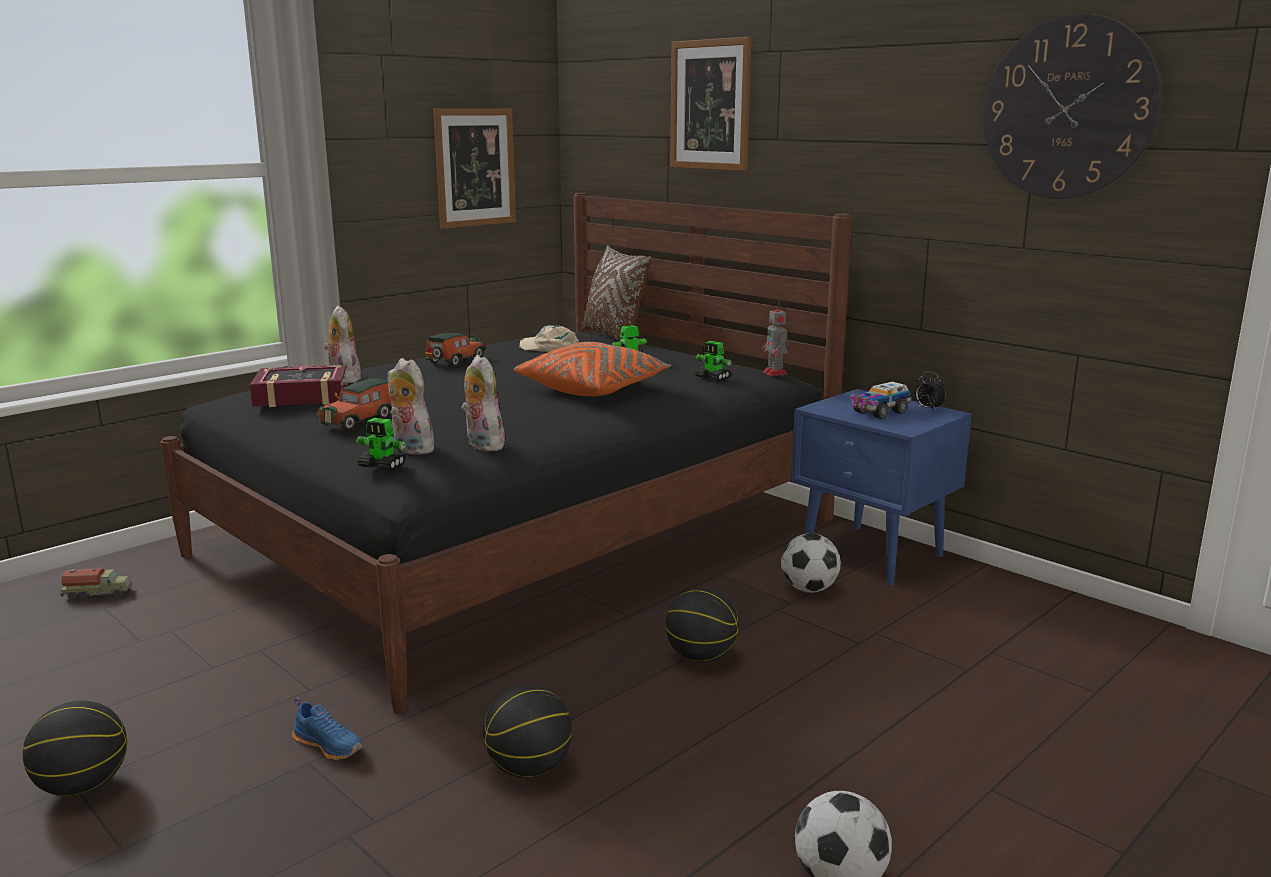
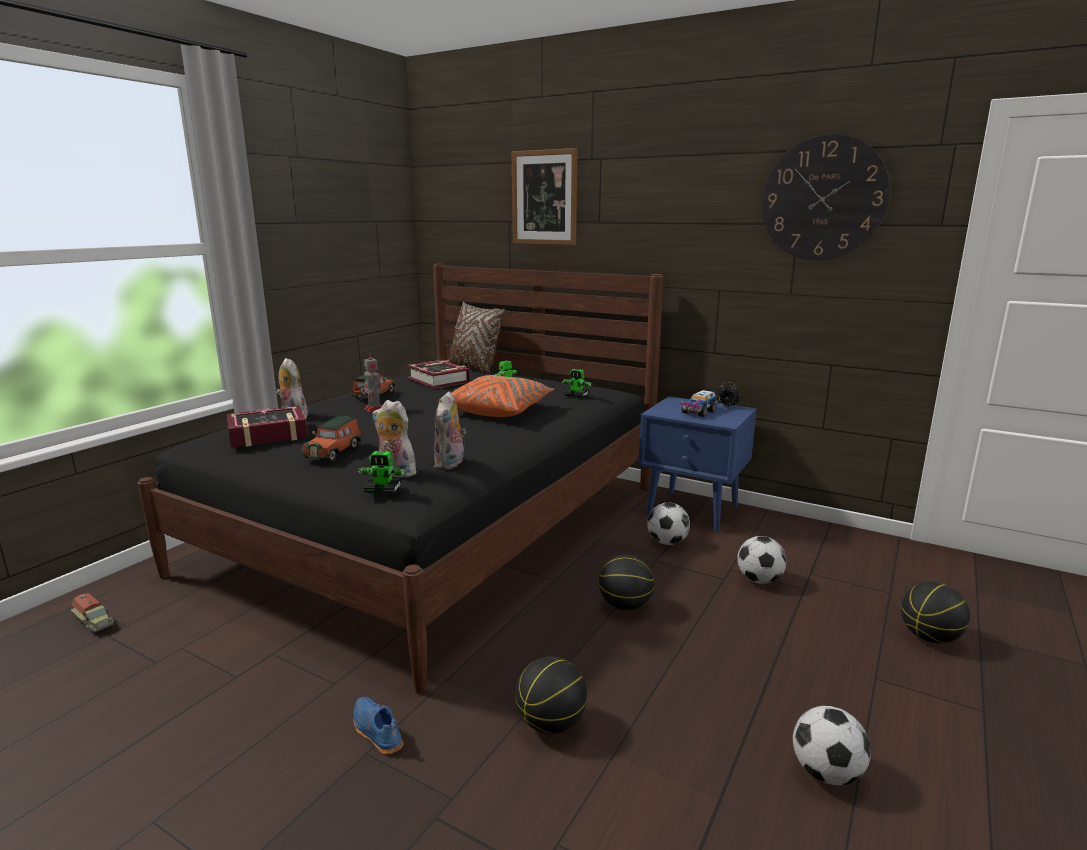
camera: 15 degrees left, 0 degrees up
basketball [23,701,127,796] -> basketball moved to [901,582,970,643]
toy truck [60,568,132,599] -> toy truck turned 60 degrees clockwise [71,593,114,634]
blue shoe [292,698,363,760] -> blue shoe turned 150 degrees counterclockwise [353,697,404,754]
picture [433,109,516,229] -> none
plush toy [461,355,505,451] -> plush toy turned 120 degrees counterclockwise [434,391,466,470]
beige cap [519,325,579,352] -> book [407,360,470,389]
toy robot [762,302,788,376] -> toy robot moved to [362,353,382,412]
none -> football [737,536,787,584]

